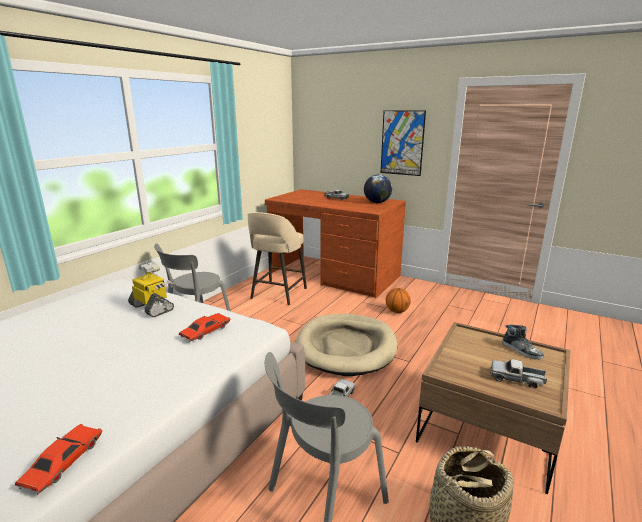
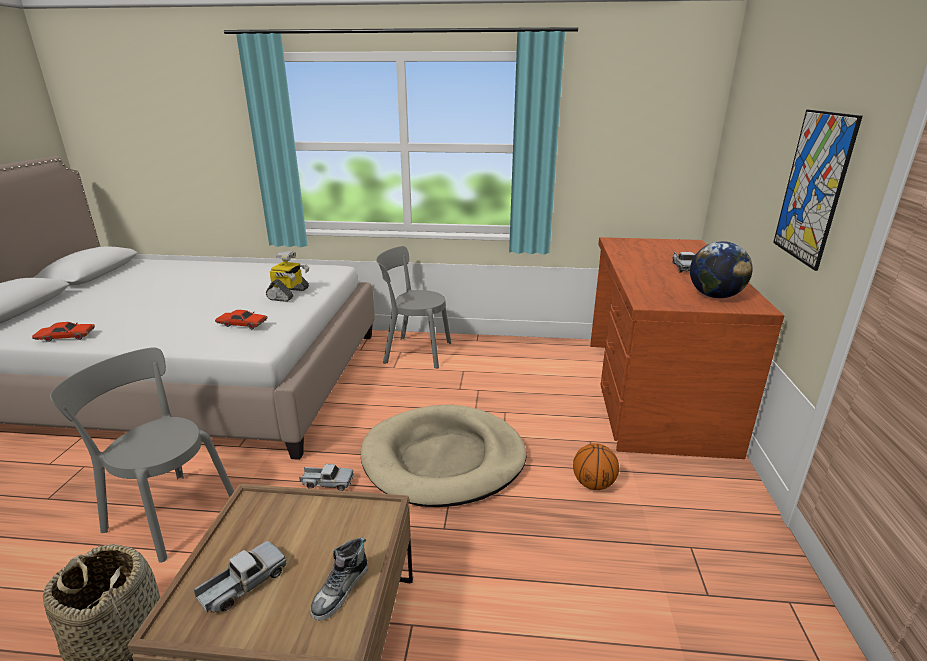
camera: 65 degrees right, 5 degrees up
beige stool [248,212,307,305] -> none
toy truck [490,359,547,389] -> toy truck turned 45 degrees clockwise [194,541,287,612]

